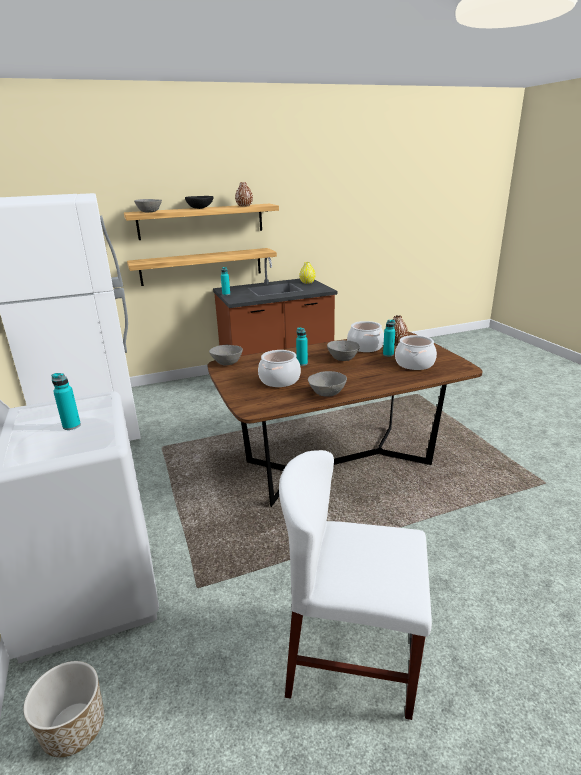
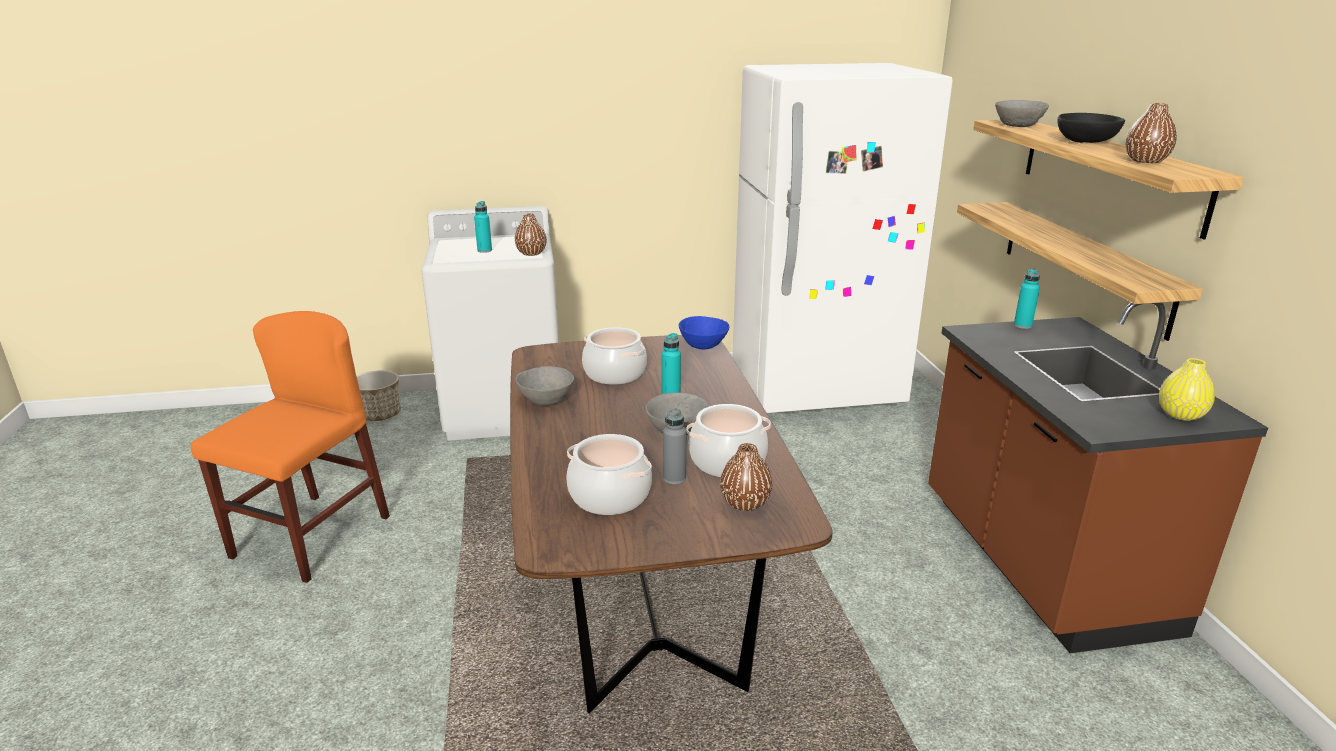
camera: 100 degrees right, 0 degrees up
grey bowl [209,345,243,366] -> blue bowl [679,316,730,350]
white chair [279,450,432,720] -> orange chair [191,311,390,583]
turquoise bottle [383,320,395,357] -> grey bottle [663,408,686,484]
none -> brown vase [515,213,547,256]

